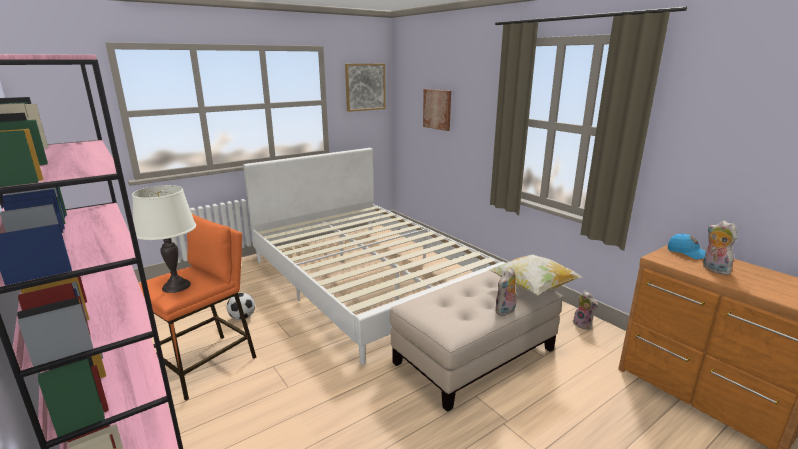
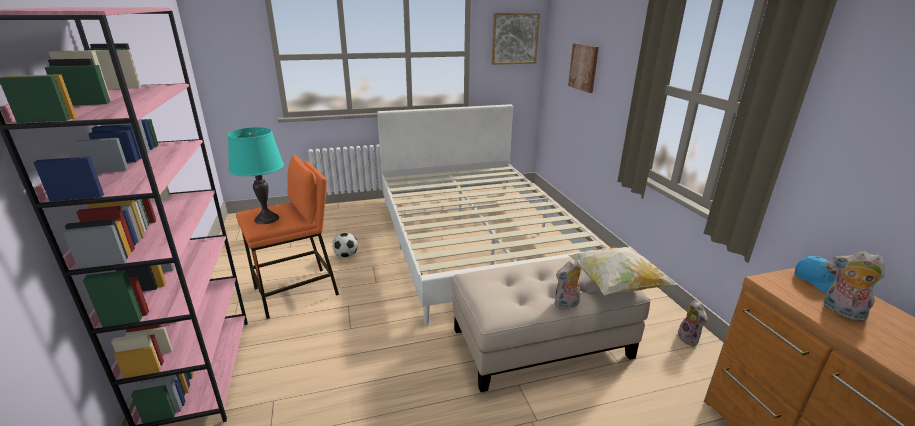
camera: 20 degrees right, 5 degrees up
white table lamp [132,185,196,293] -> turquoise table lamp [228,127,284,224]
plush toy [703,221,737,275] -> plush toy turned 45 degrees counterclockwise [823,251,885,321]

